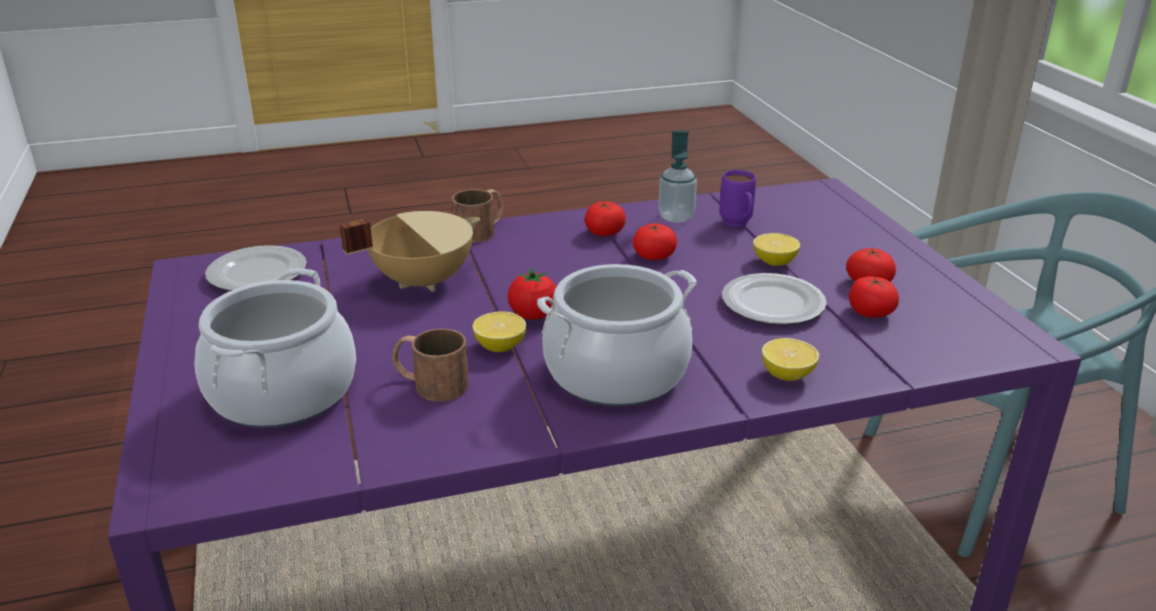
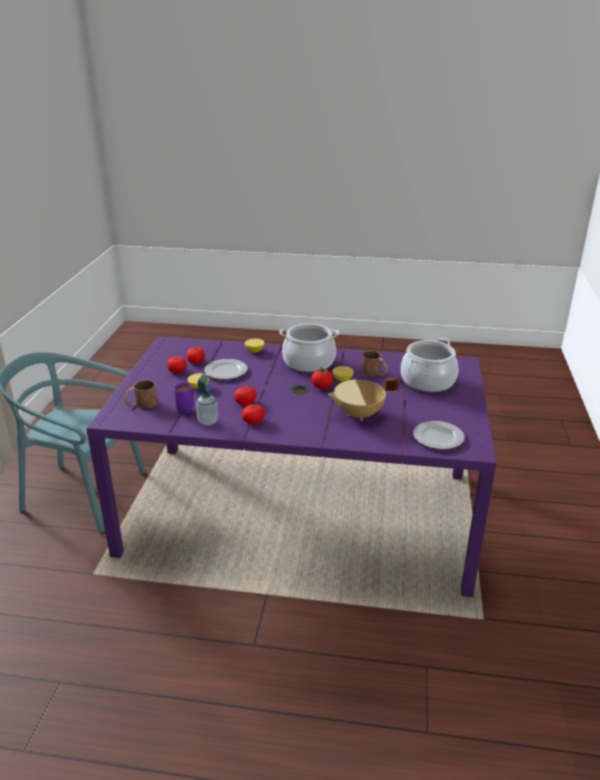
camera: 155 degrees left, 0 degrees up
brown mug [452,189,504,243] -> brown mug moved to [125,380,157,409]

